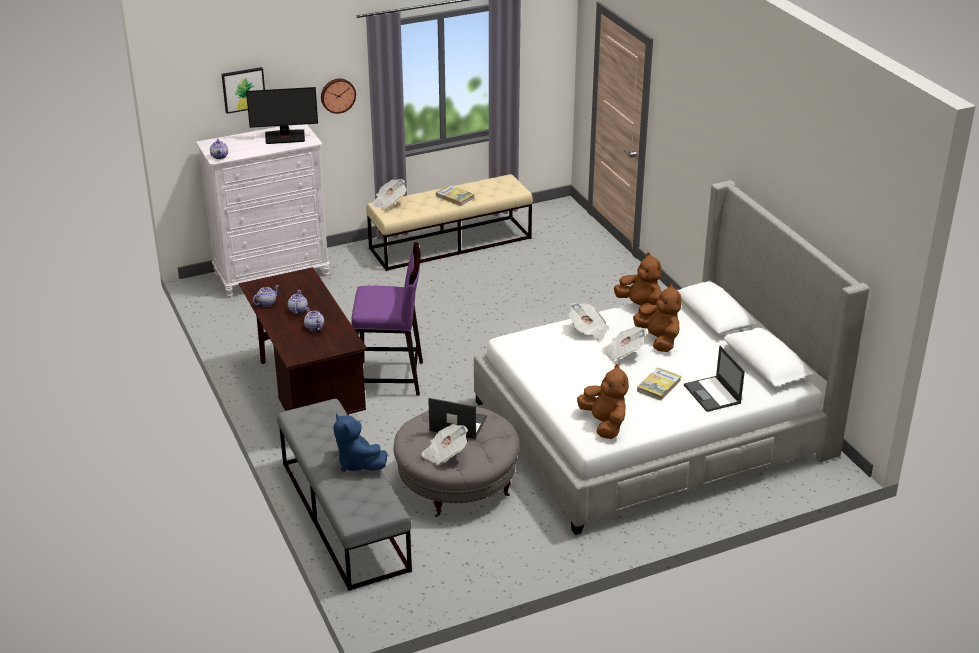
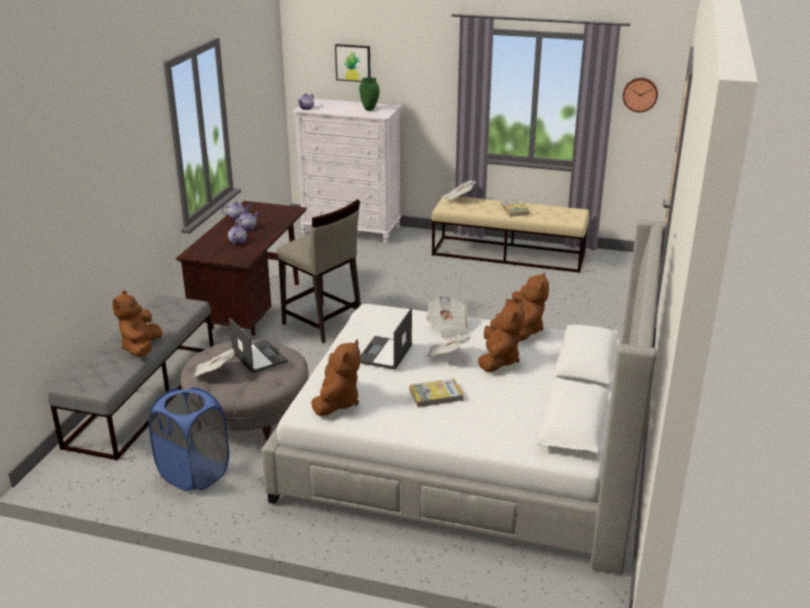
camera: 40 degrees right, 5 degrees down
monitor [246,87,318,144] -> green vase [359,77,379,111]
wall clock [321,79,356,114] -> wall clock moved to [623,78,658,112]
blue plush toy [333,413,387,472] -> brown plush toy [112,290,163,357]
purple stool [351,242,423,396] -> beige stool [277,200,361,343]
laptop [684,345,745,412] -> laptop moved to [360,308,412,370]
none -> blue laundry basket [149,387,229,492]

